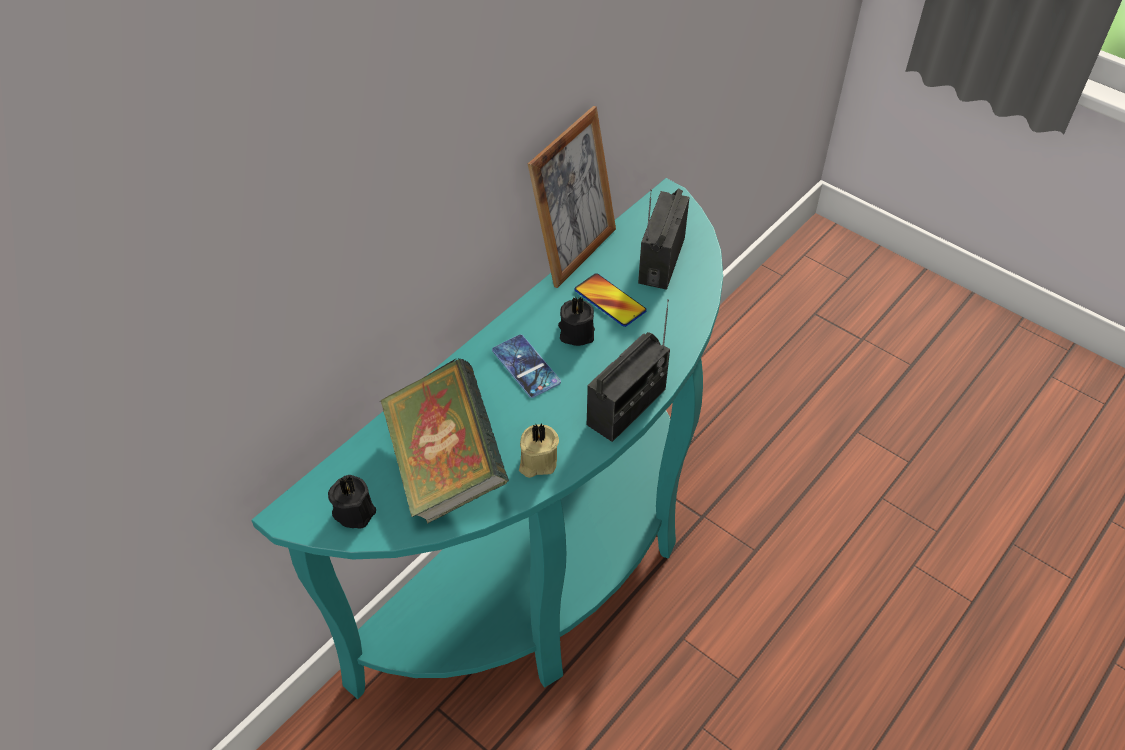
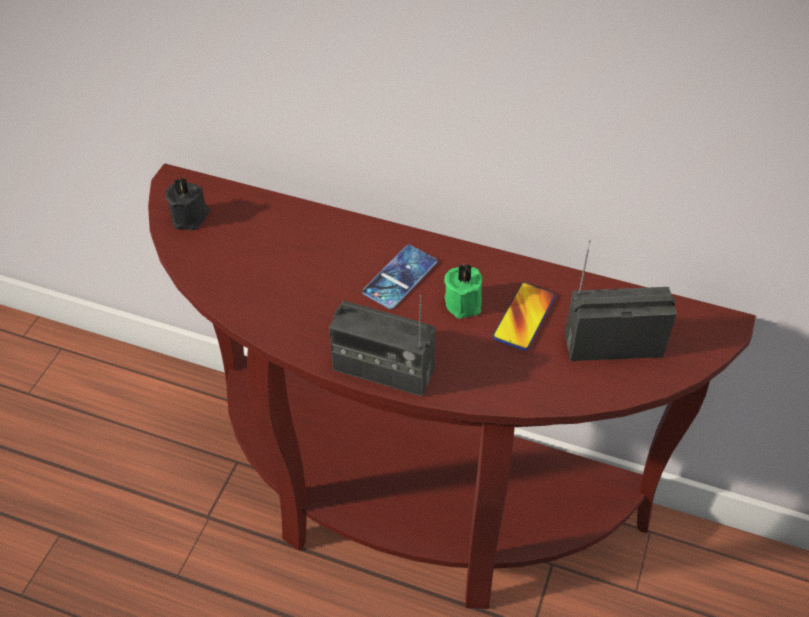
camera: 70 degrees right, 0 degrees up
turquoise console table [252,178,723,699] -> brown console table [148,163,756,609]
book [380,358,509,523] -> none
beige candle [519,424,559,478] -> none
picture frame [528,106,616,288] -> none
black candle [558,296,595,346] -> green candle [444,264,482,319]

